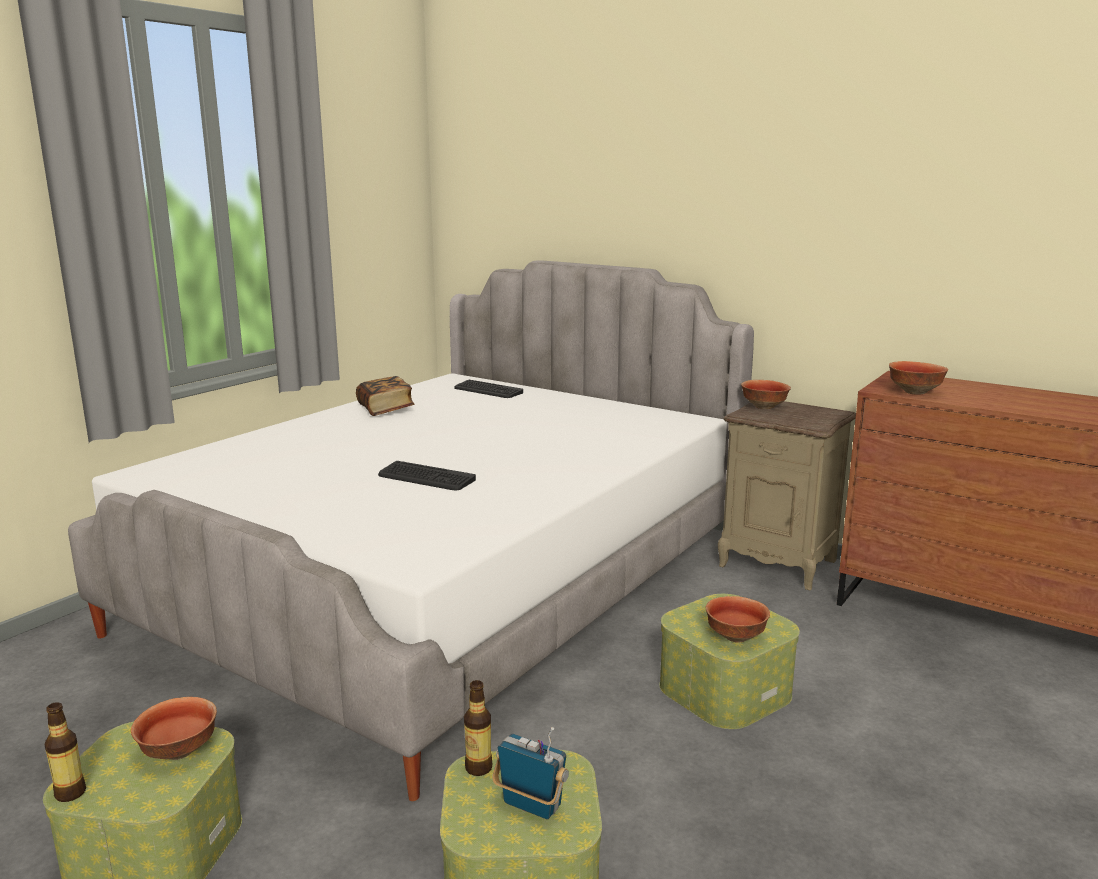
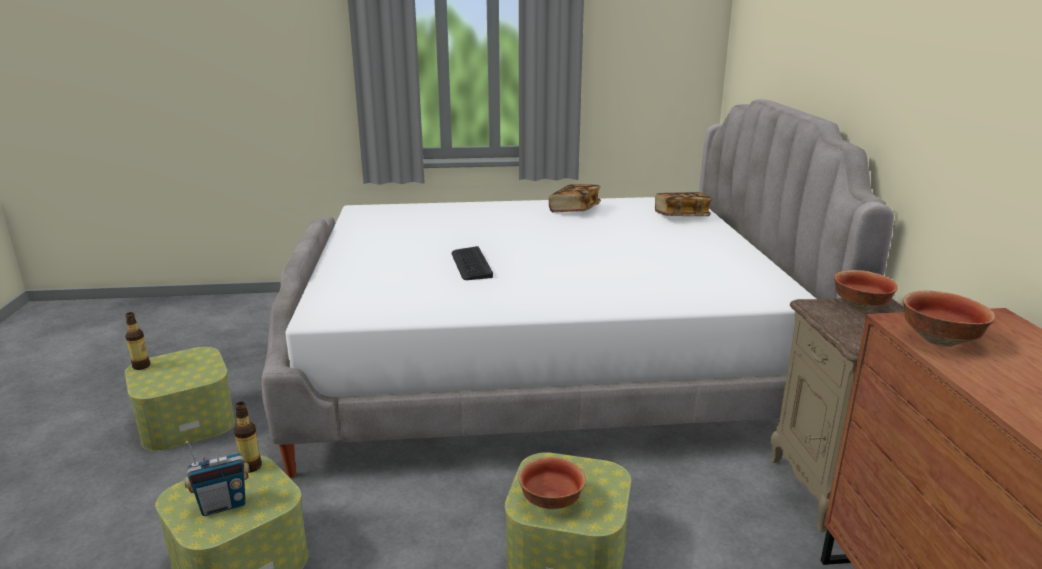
camera: 50 degrees right, 5 degrees up
bowl [131,697,217,760] -> none
keyboard [454,380,523,398] -> book [655,192,712,216]
radio [492,727,569,820] -> radio turned 75 degrees clockwise [184,441,250,516]

